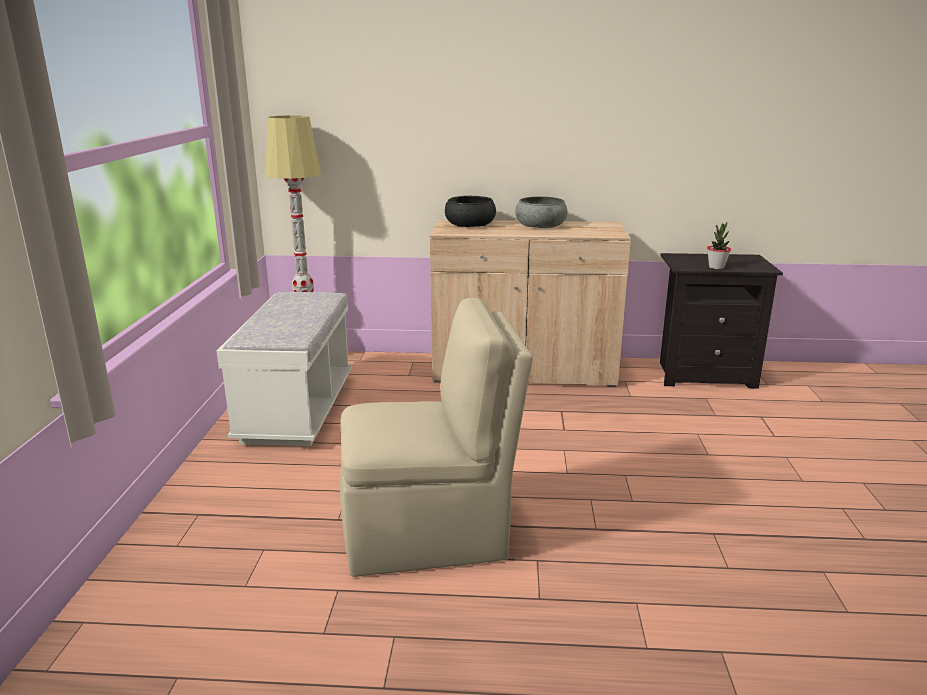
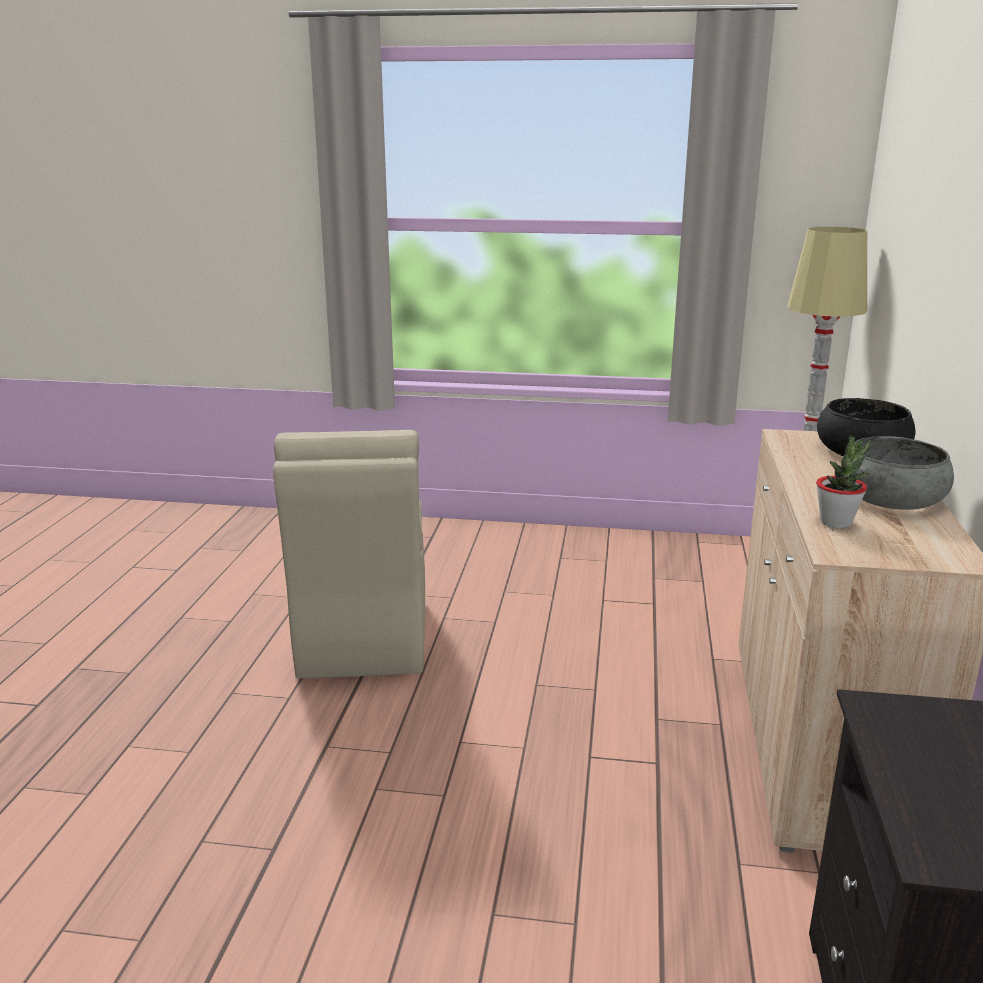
camera: 95 degrees right, 0 degrees up
white bench [217,292,352,446] -> none
potted plant [707,222,731,269] -> potted plant moved to [816,435,871,528]

